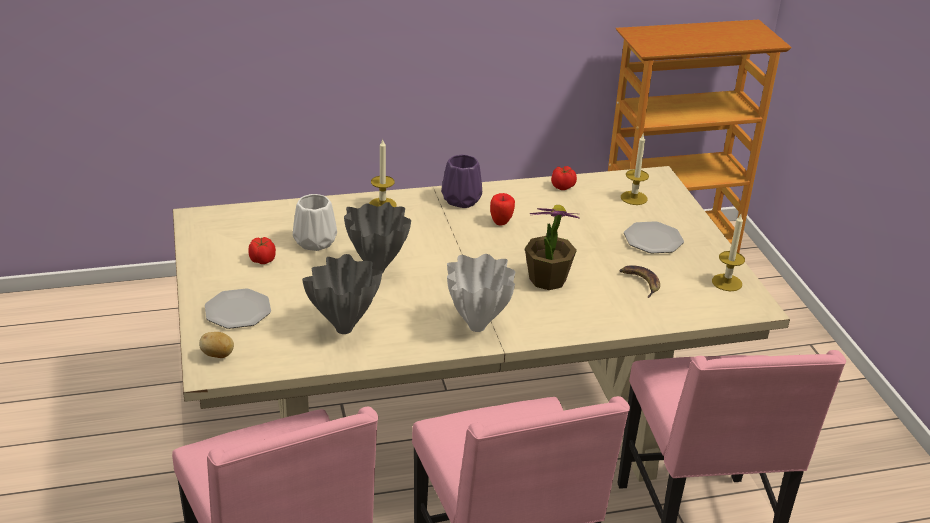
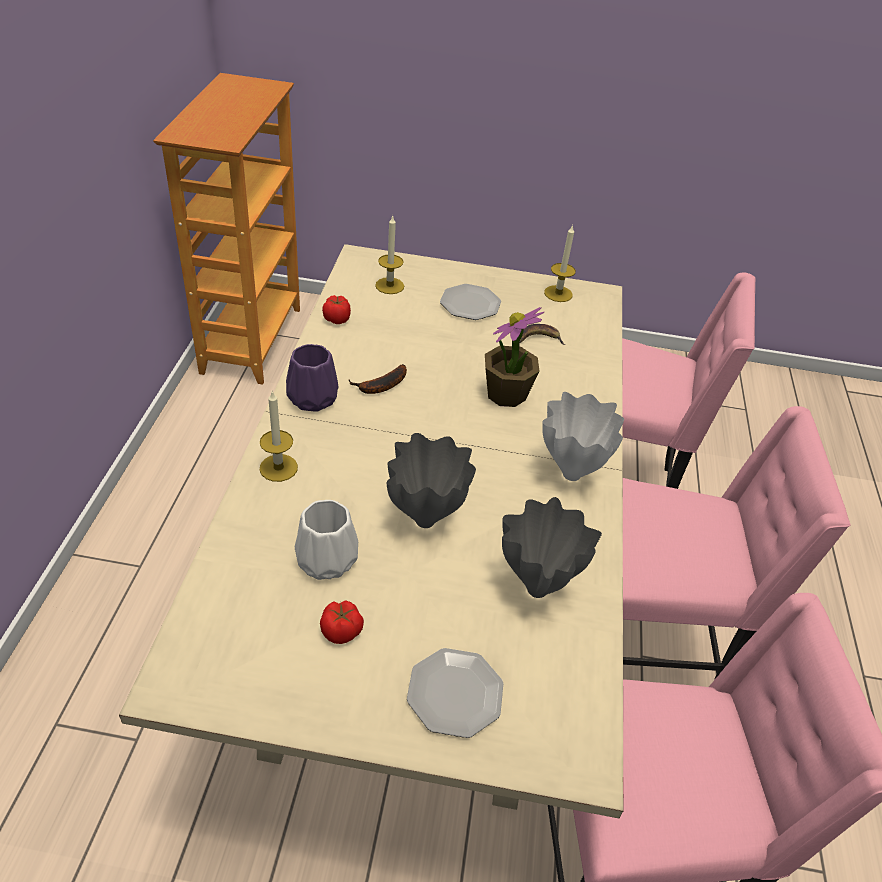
camera: 70 degrees left, 10 degrees up
potato [199,332,234,358] -> none
apple [490,193,515,226] -> banana [349,364,407,394]

